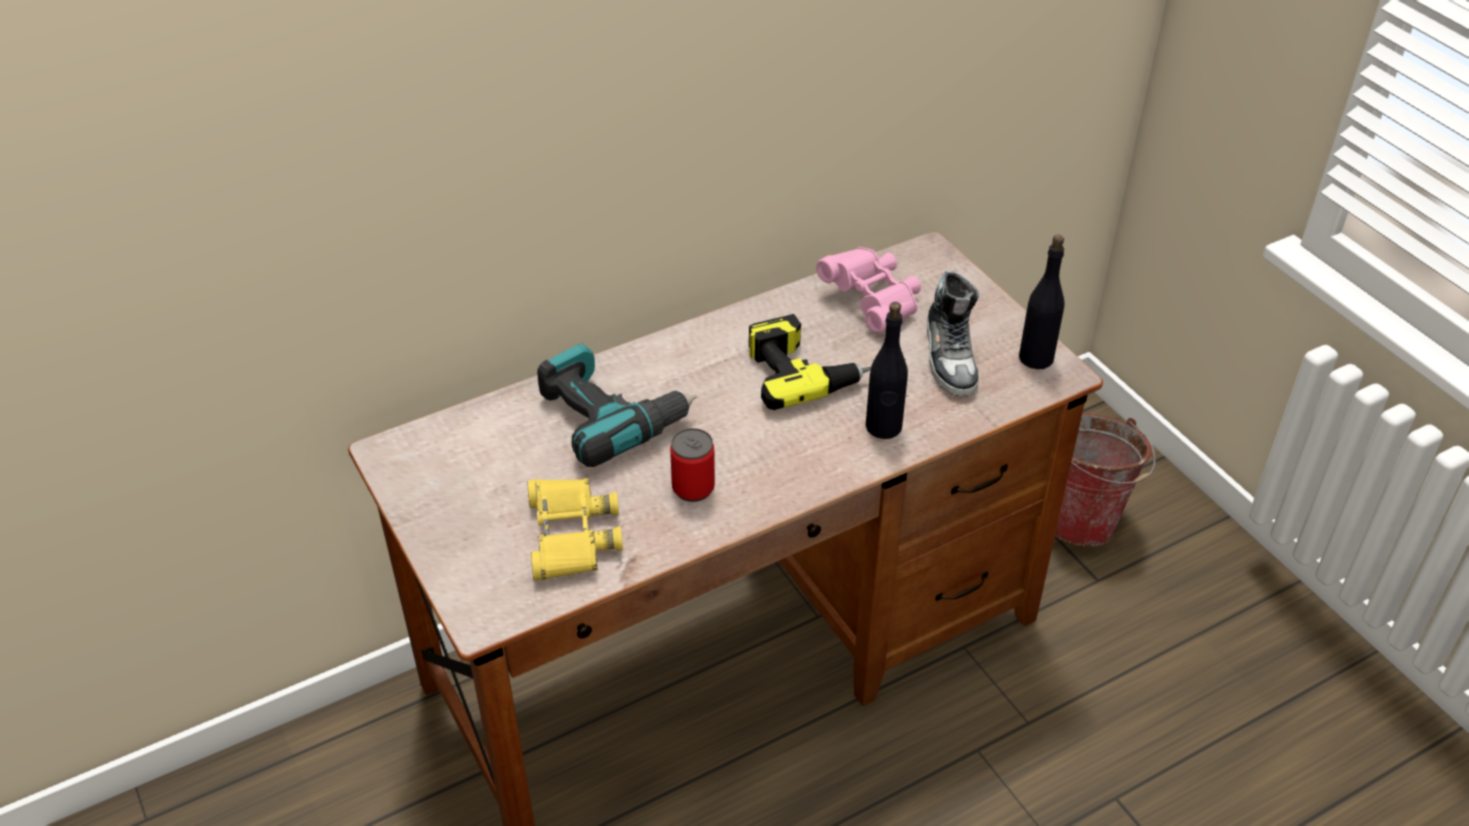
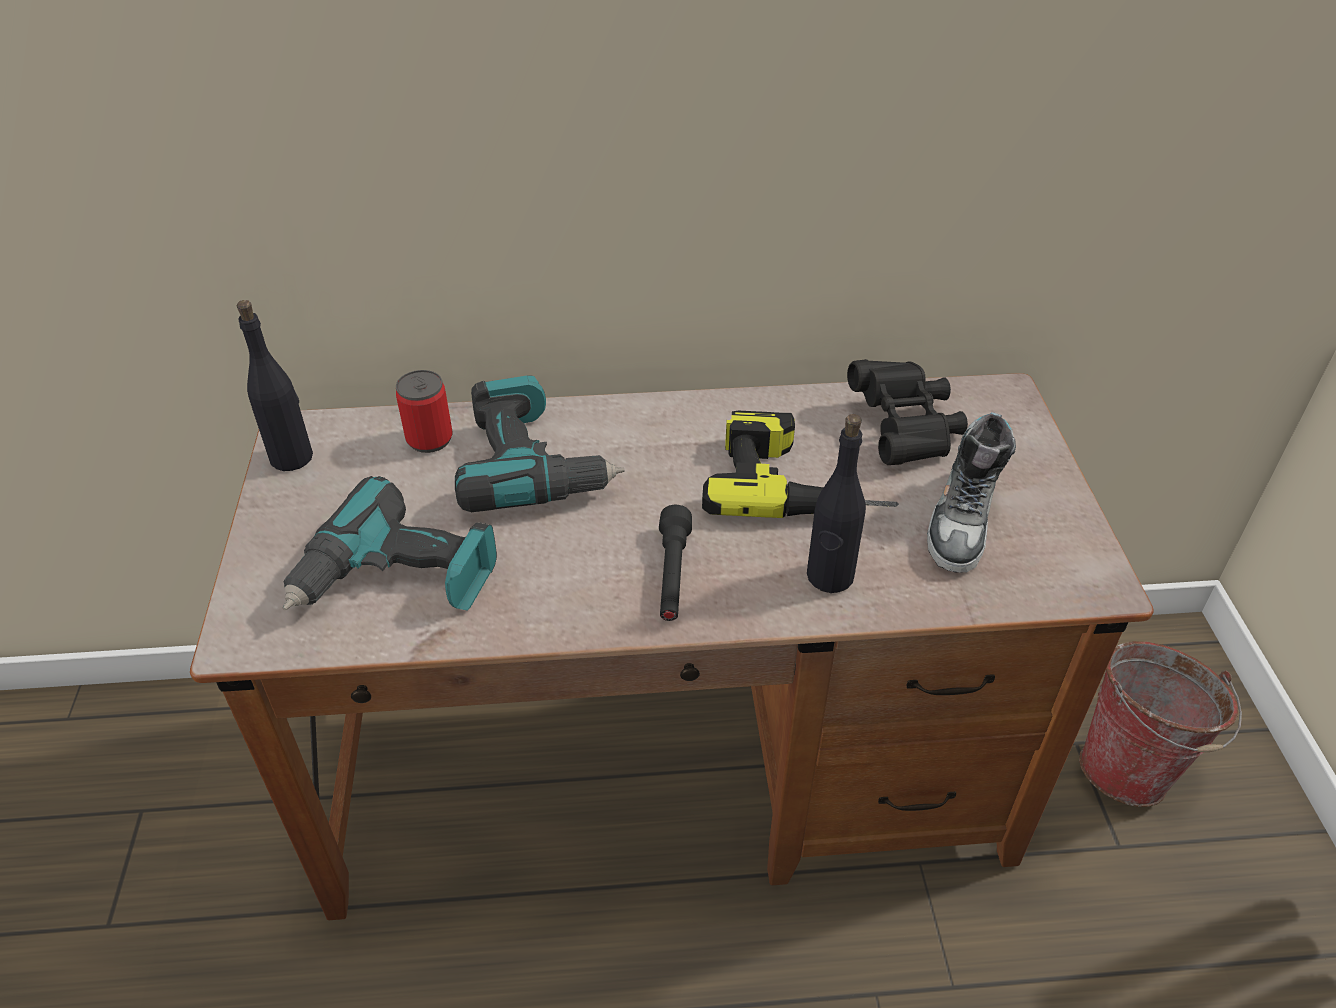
camera: 25 degrees right, 0 degrees up
yellow binoculars [527,478,623,580] -> power drill [282,476,497,611]
can [670,428,715,502] -> can moved to [396,370,453,453]
pink binoculars [816,247,921,333] -> black binoculars [847,359,968,465]
black bottle [1019,235,1065,369] -> black bottle moved to [237,300,313,471]
none -> black flashlight [659,505,692,621]

